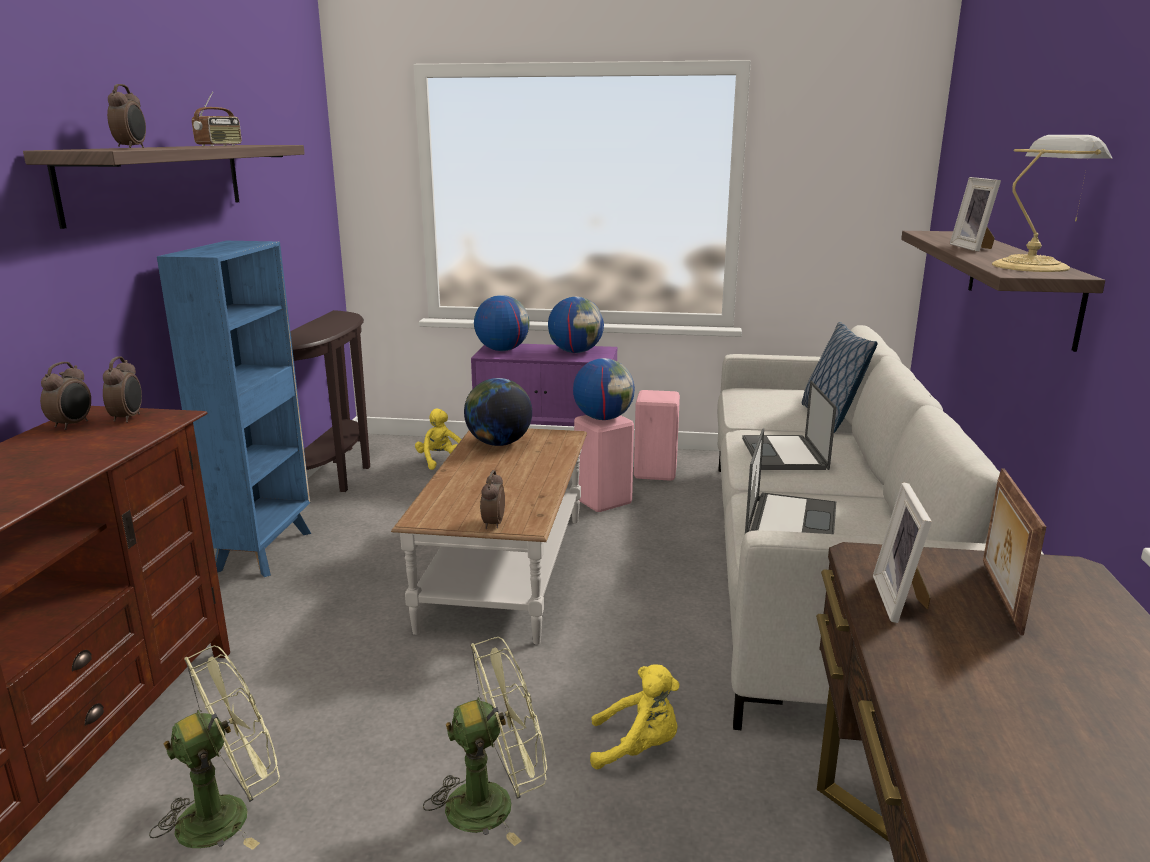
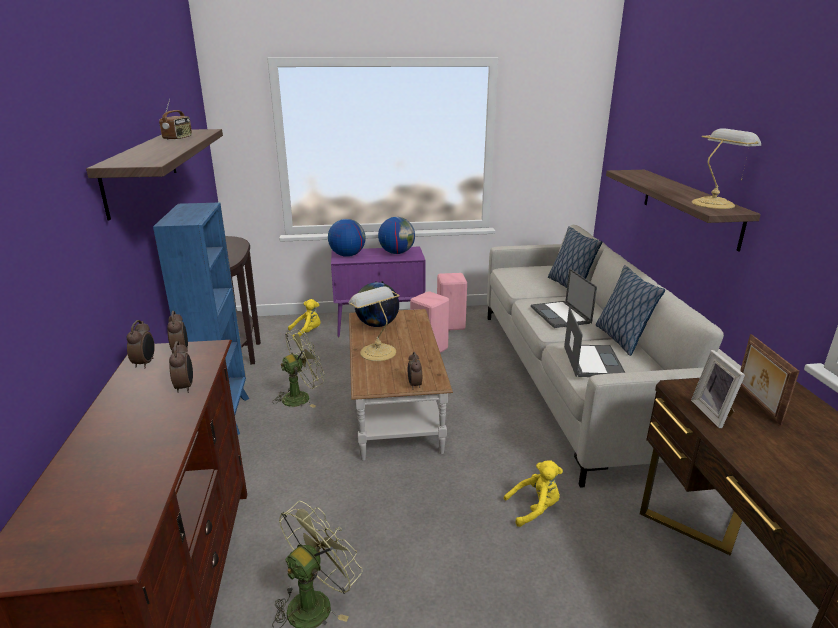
camera: 15 degrees left, 5 degrees up
alarm clock [107,84,146,148] -> alarm clock moved to [169,341,193,393]
yellow plush toy [415,409,461,470] -> yellow plush toy turned 105 degrees clockwise [288,299,321,337]
green fan [423,637,547,846] -> green fan moved to [272,329,324,408]
globe [573,358,635,420] -> none
picture frame [950,177,1001,252] -> none
none -> table lamp [349,286,400,361]
none -> pillow [596,265,665,356]

